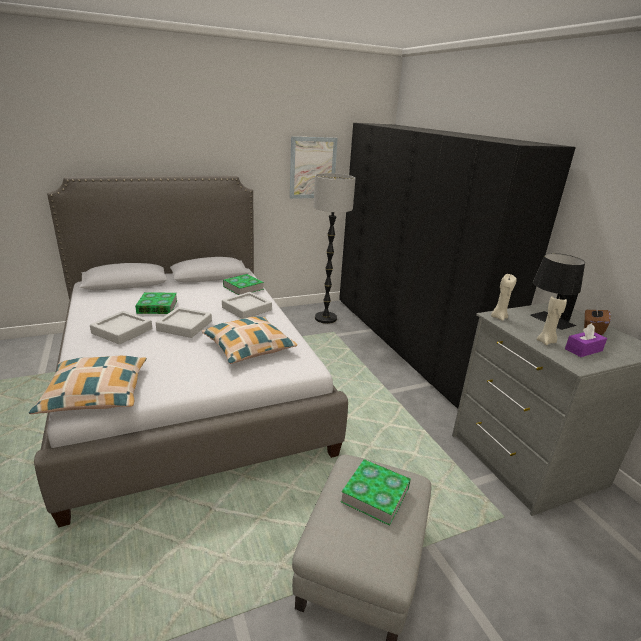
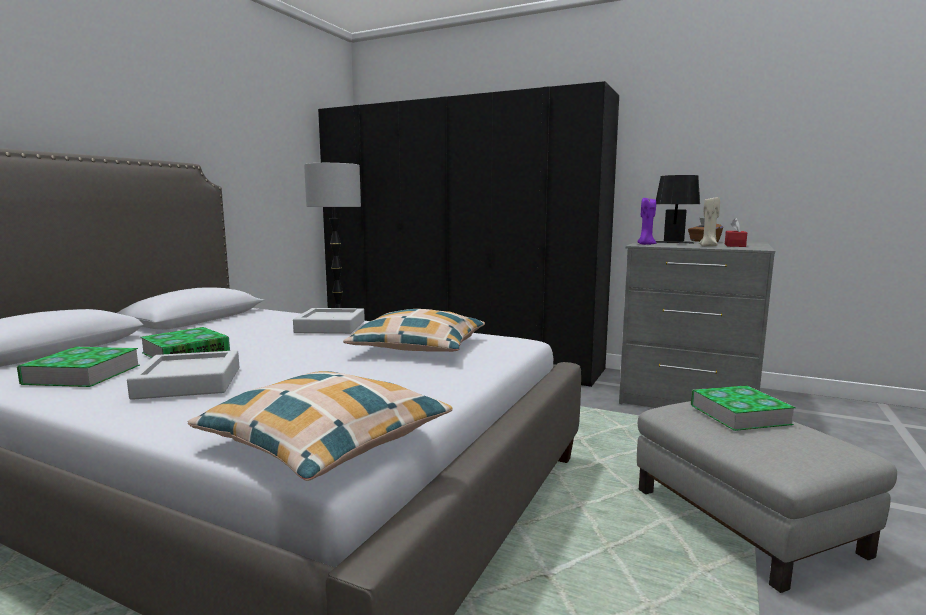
camera: 40 degrees left, 15 degrees down
grey tray [156,307,212,338] -> none
book [223,274,264,295] -> book moved to [17,347,140,387]
picture [290,136,338,199] -> none
beige candle [491,274,517,321] -> purple candle [637,198,656,245]
purple tissue box [565,323,607,357] -> red tissue box [725,218,747,247]

